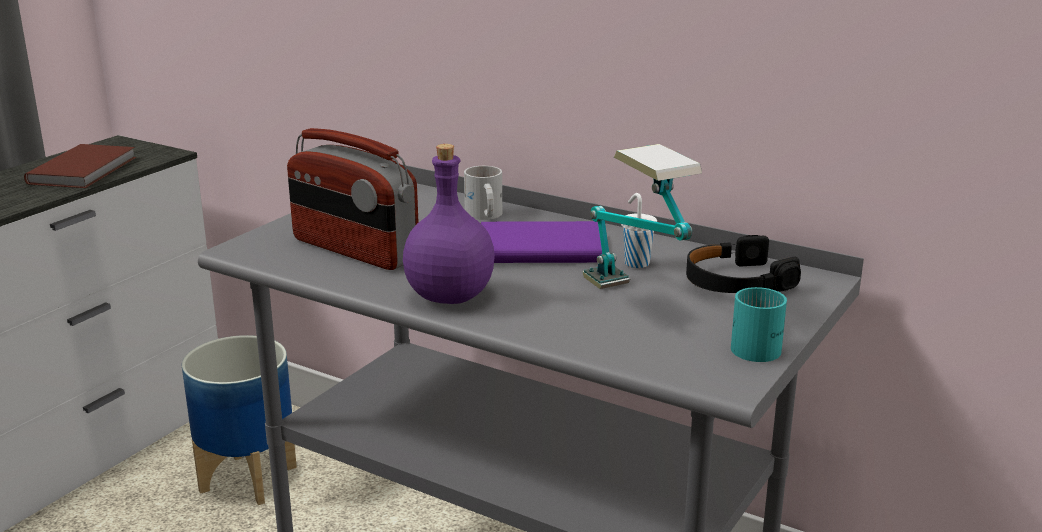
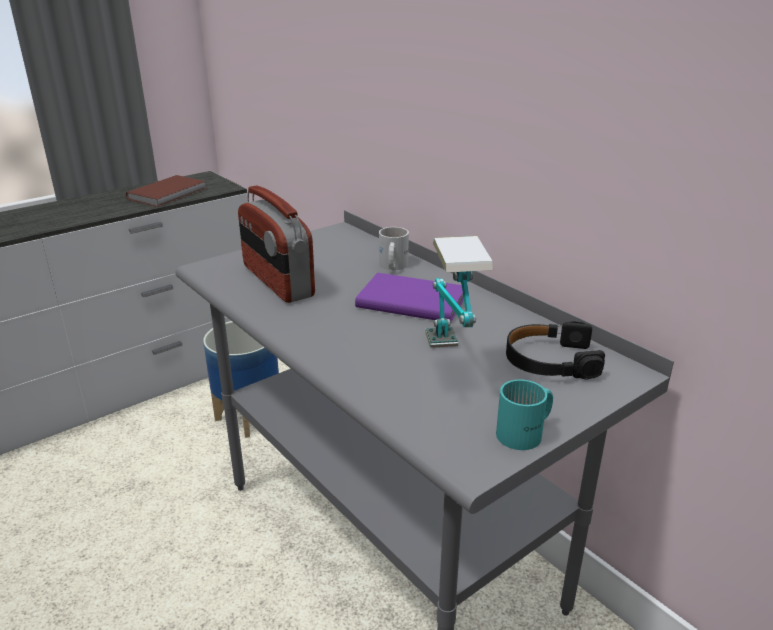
camera: 20 degrees right, 5 degrees up
purple bottle [403,144,495,304] -> none
white cup [621,193,657,268] -> none

